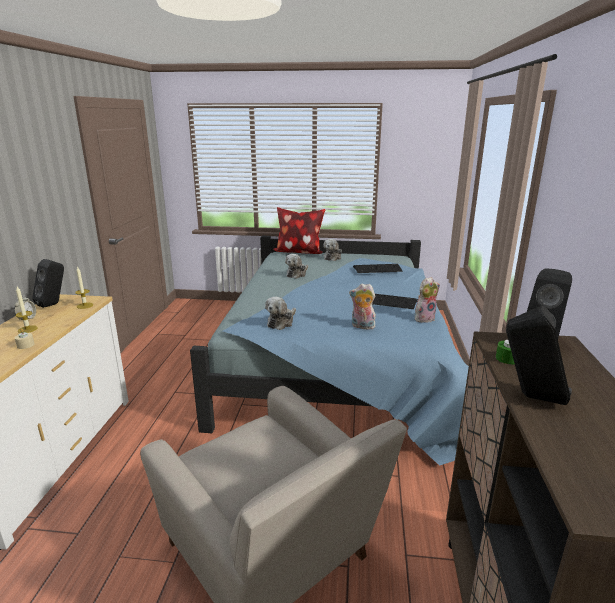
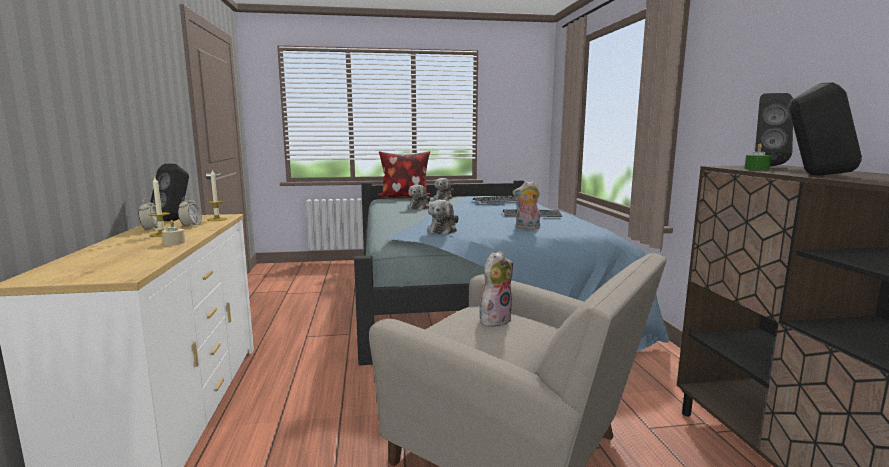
camera: 15 degrees left, 10 degrees down
plush toy [415,277,440,323] -> plush toy moved to [480,251,513,328]
none -> alarm clock [178,196,202,228]

